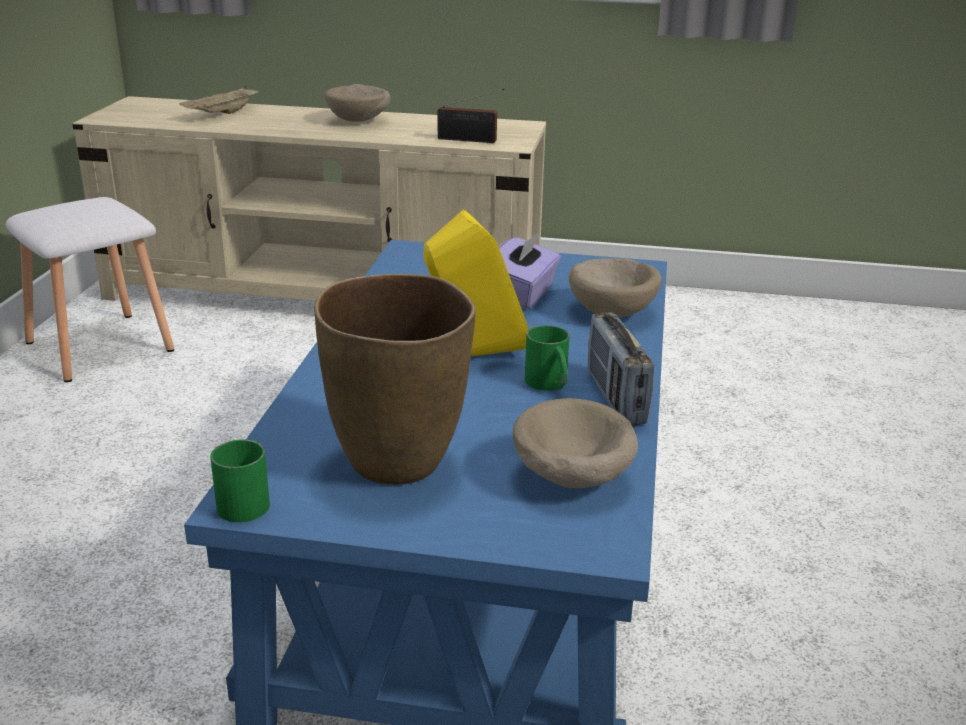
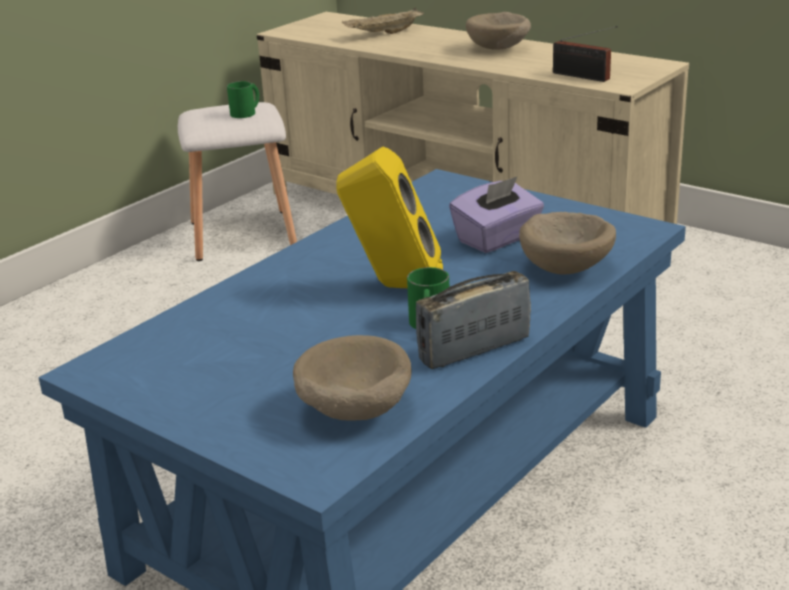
camera: 30 degrees right, 0 degrees up
green mug [210,439,270,522] -> green mug moved to [227,81,259,118]
brown vase [314,274,476,485] -> none
radio [588,312,654,425] -> radio turned 45 degrees clockwise [416,271,531,369]

